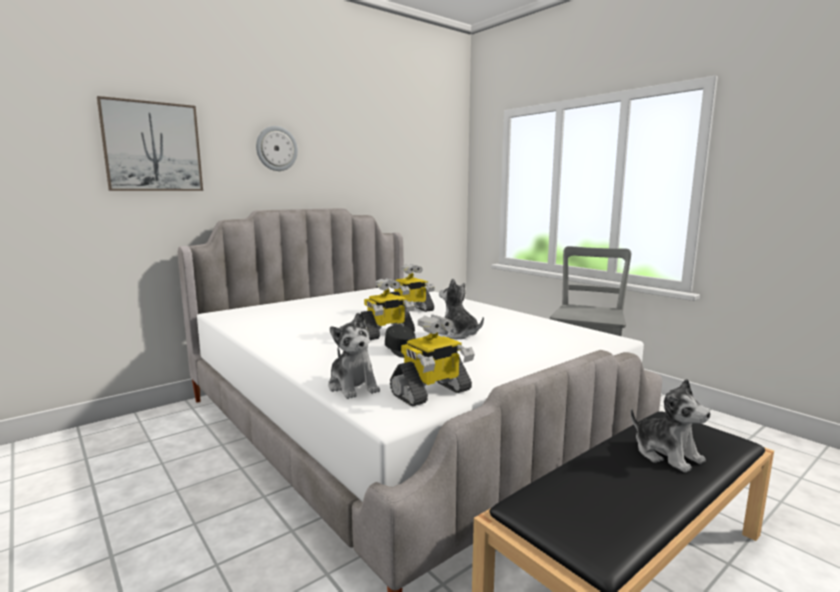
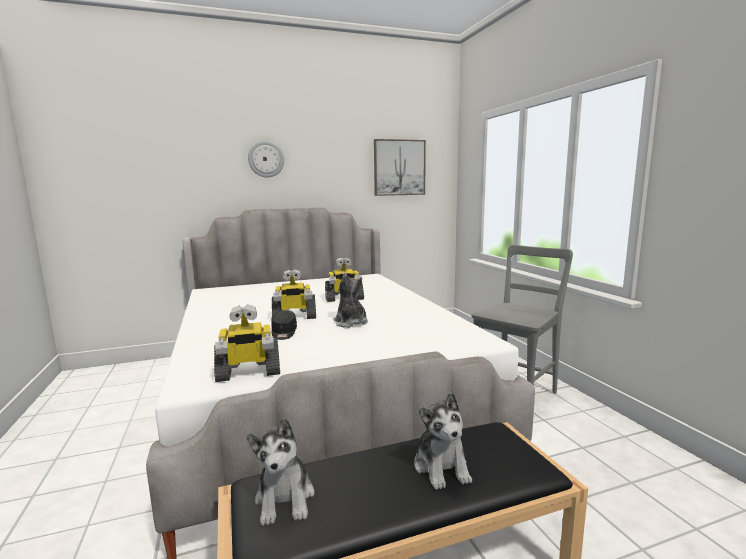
camera: 20 degrees right, 0 degrees up
picture [97,96,203,191] -> picture moved to [374,139,426,196]
plush toy [328,313,380,399] -> plush toy moved to [247,418,315,526]

